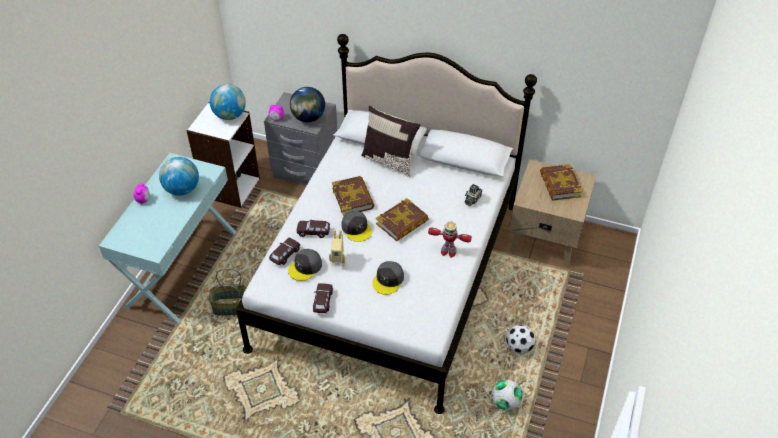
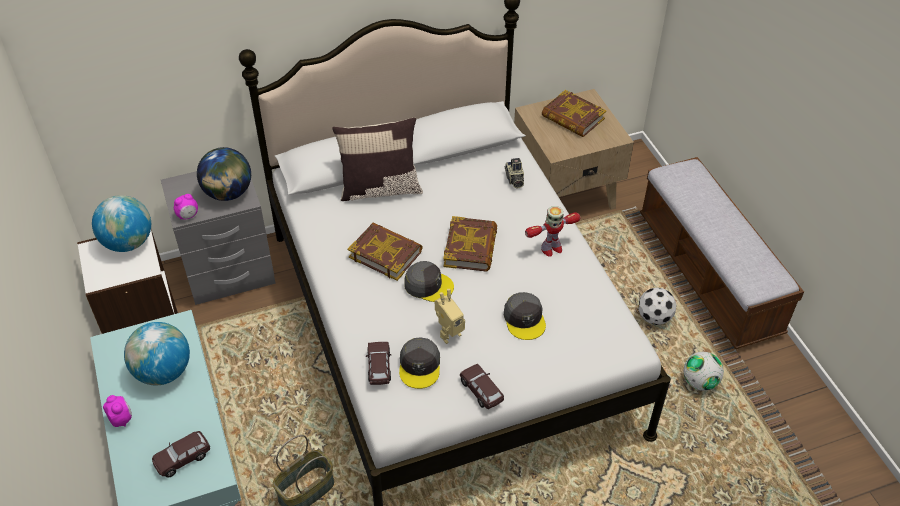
camera: 40 degrees left, 0 degrees up
brown toy car [297,220,330,238] -> brown toy car moved to [152,431,210,477]
none -> bench [640,157,804,349]

